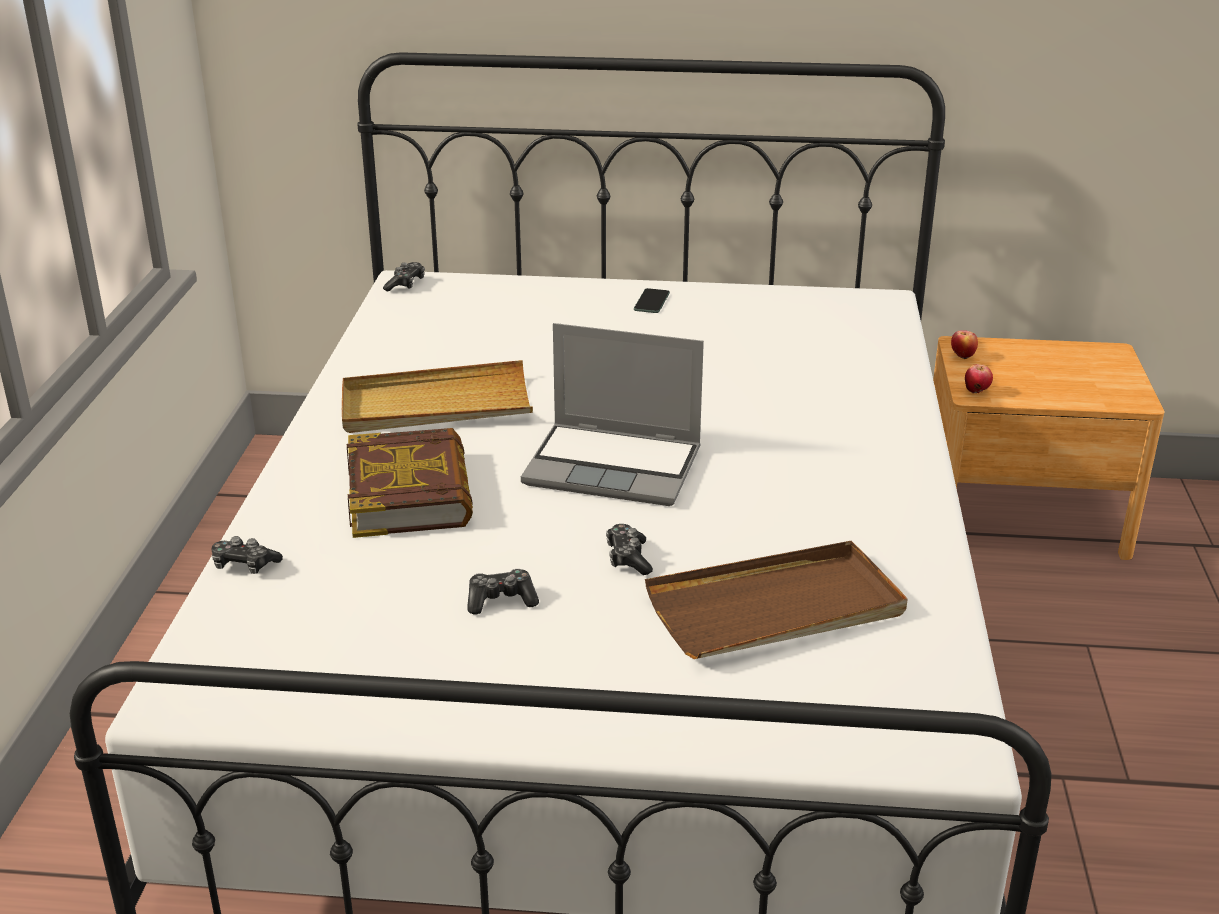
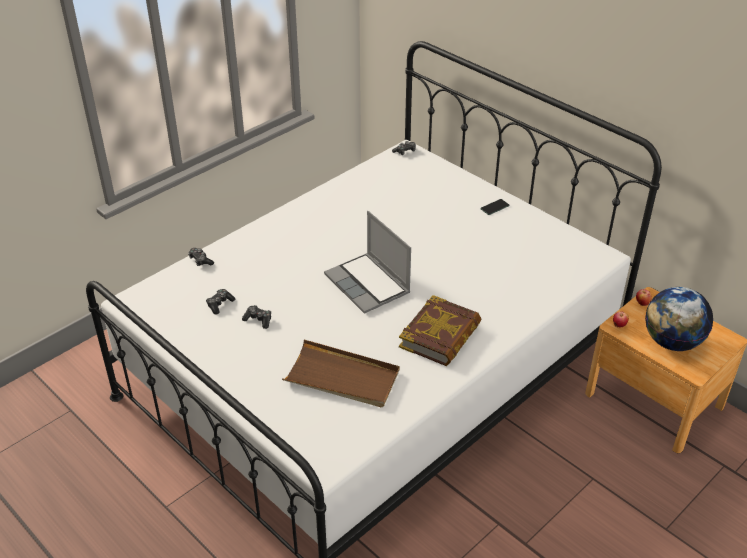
camera: 40 degrees right, 10 degrees up
beige tray [342,360,533,433] -> none
book [347,428,473,538] -> book moved to [399,295,481,366]
game controller [606,524,653,575] -> game controller moved to [206,289,235,315]
none -> globe [645,287,713,351]

